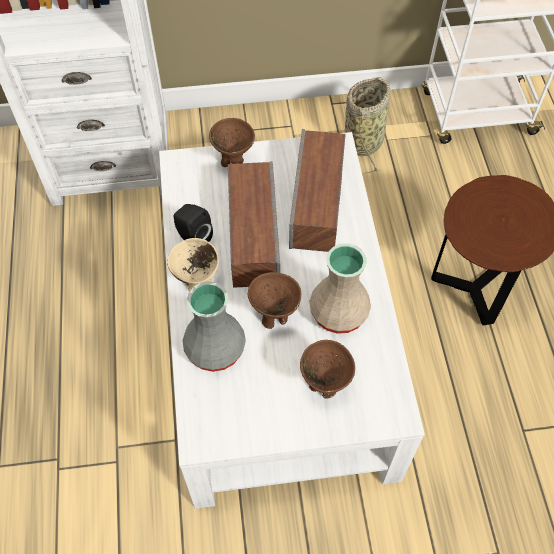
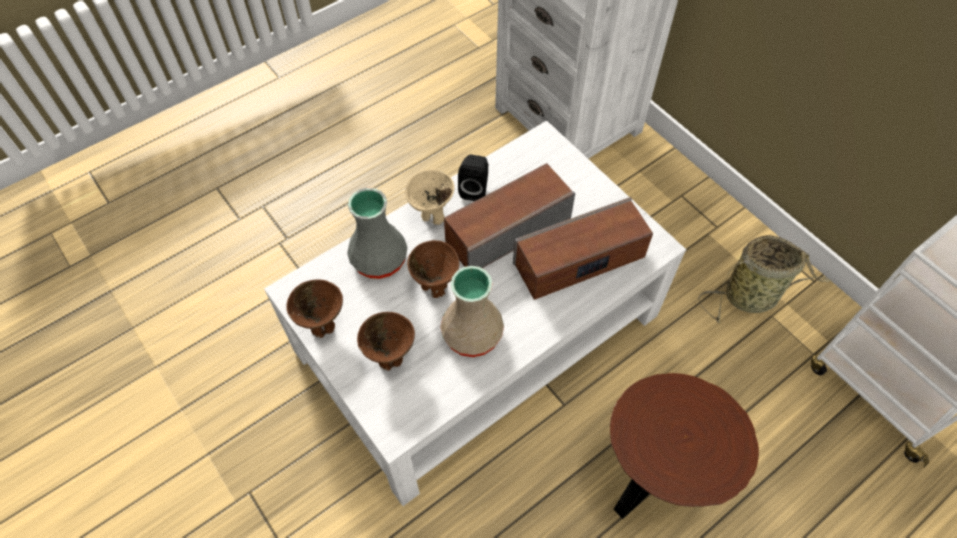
camera: 60 degrees right, 0 degrees up
brown bowl [209,118,255,167] -> brown bowl moved to [287,279,343,338]

